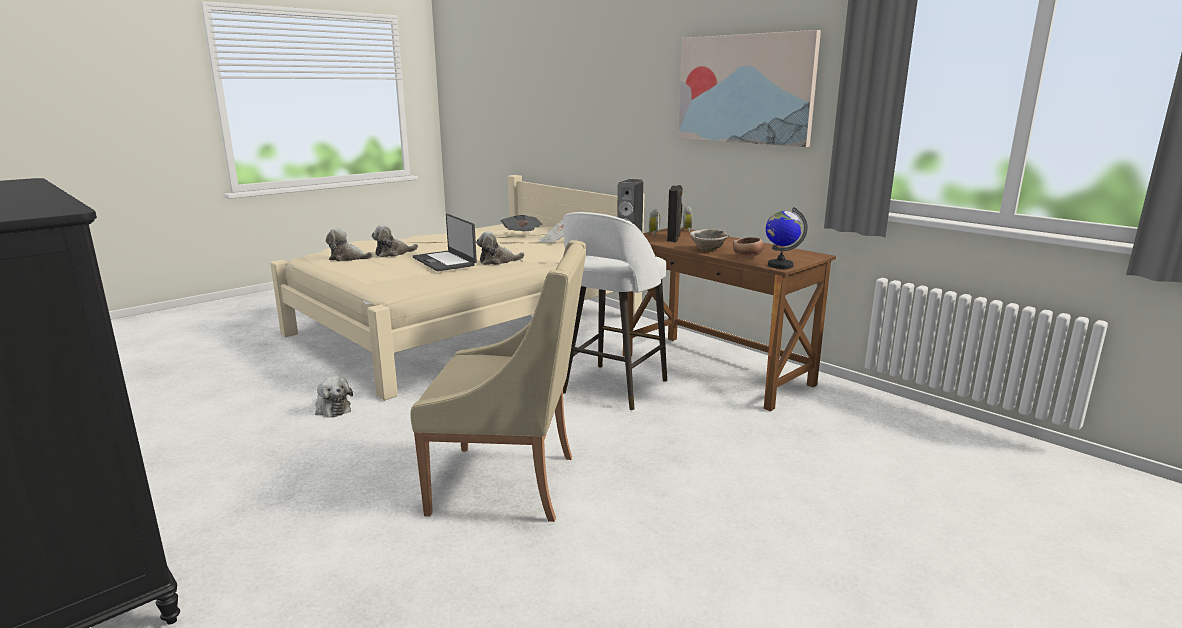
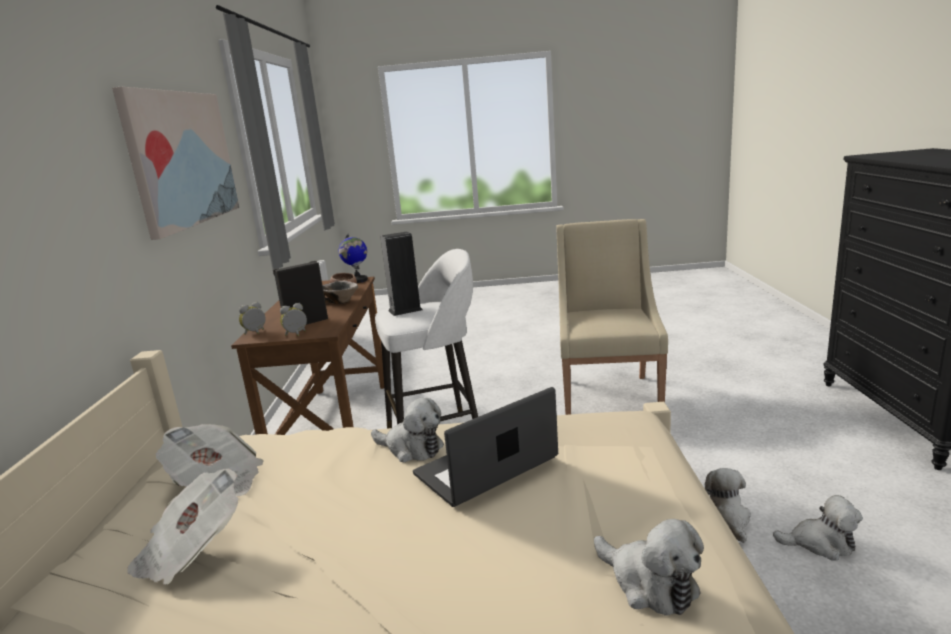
camera: 135 degrees left, 0 degrees up
plush toy [371,225,418,257] -> plush toy moved to [773,495,863,561]
beige armchair [410,240,586,522] -> beige armchair turned 45 degrees clockwise [556,219,668,415]
laptop [413,214,477,271] -> laptop turned 135 degrees counterclockwise [413,387,558,507]

